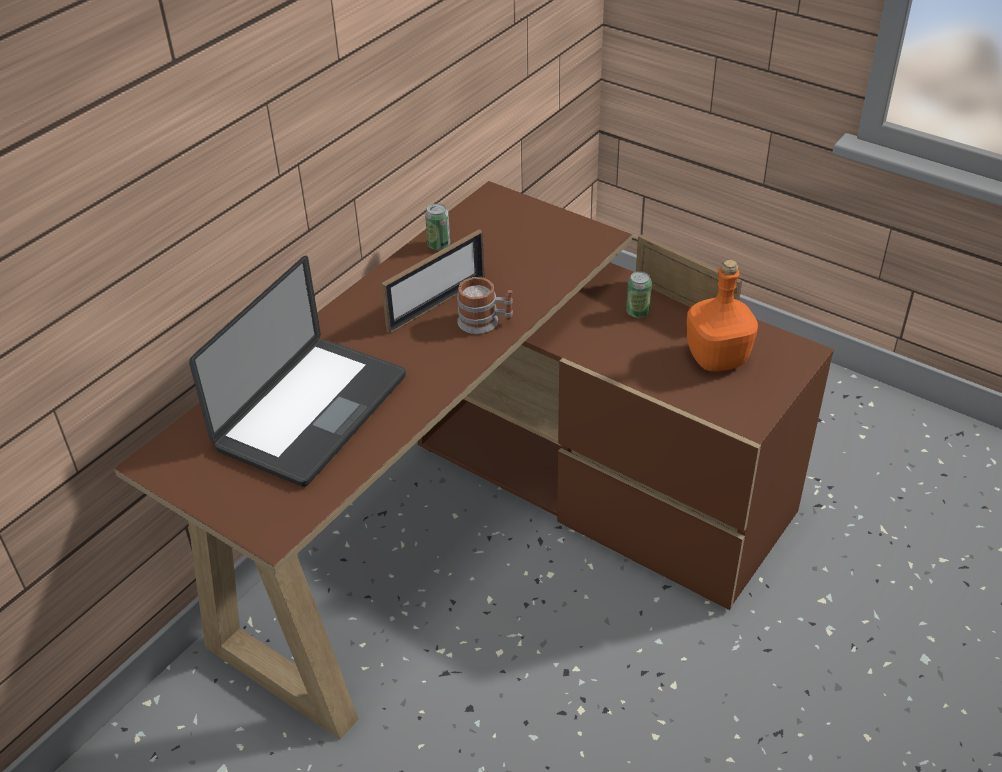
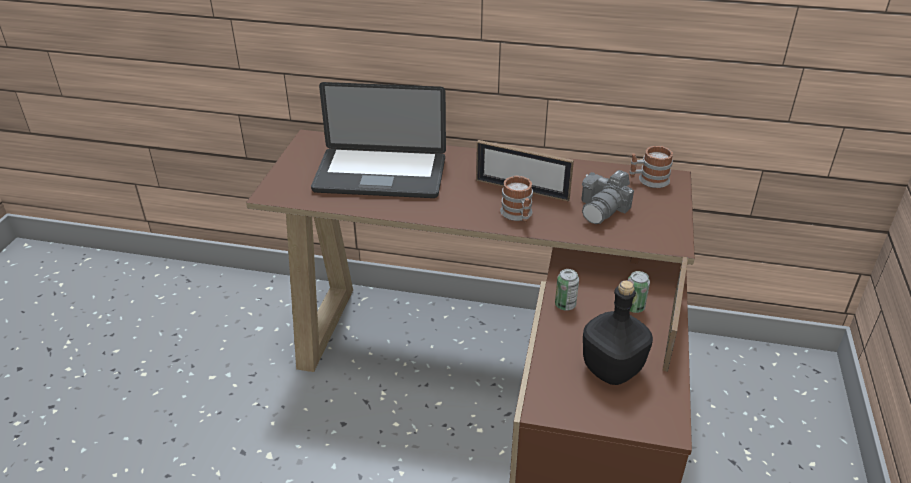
camera: 65 degrees right, 5 degrees down
can [425,203,450,250] -> can moved to [555,269,579,311]
orange bottle [687,260,758,371] -> black bottle [583,280,653,385]
none -> camera [581,170,634,224]
none -> mug [629,146,673,188]

